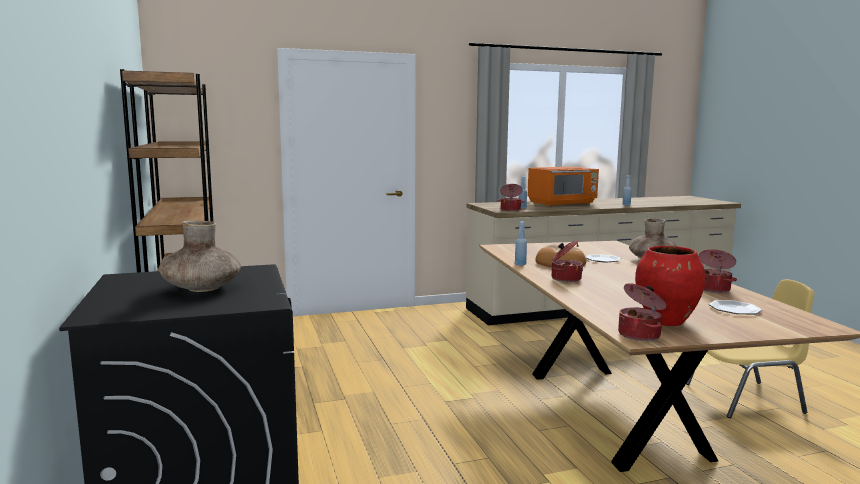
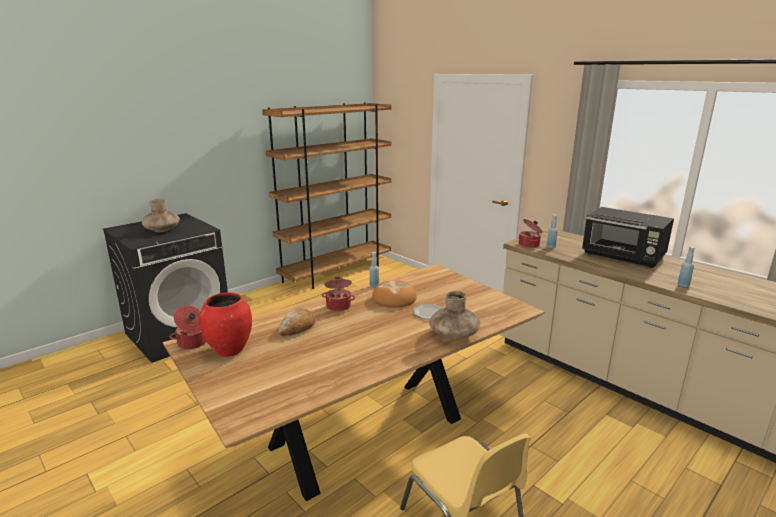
camera: 65 degrees right, 10 degrees up
orange microwave [527,167,599,206] -> black microwave [582,207,674,268]
cooking pot [699,249,737,293] -> none
plate [709,300,762,314] -> none
none -> bread [278,308,315,336]

